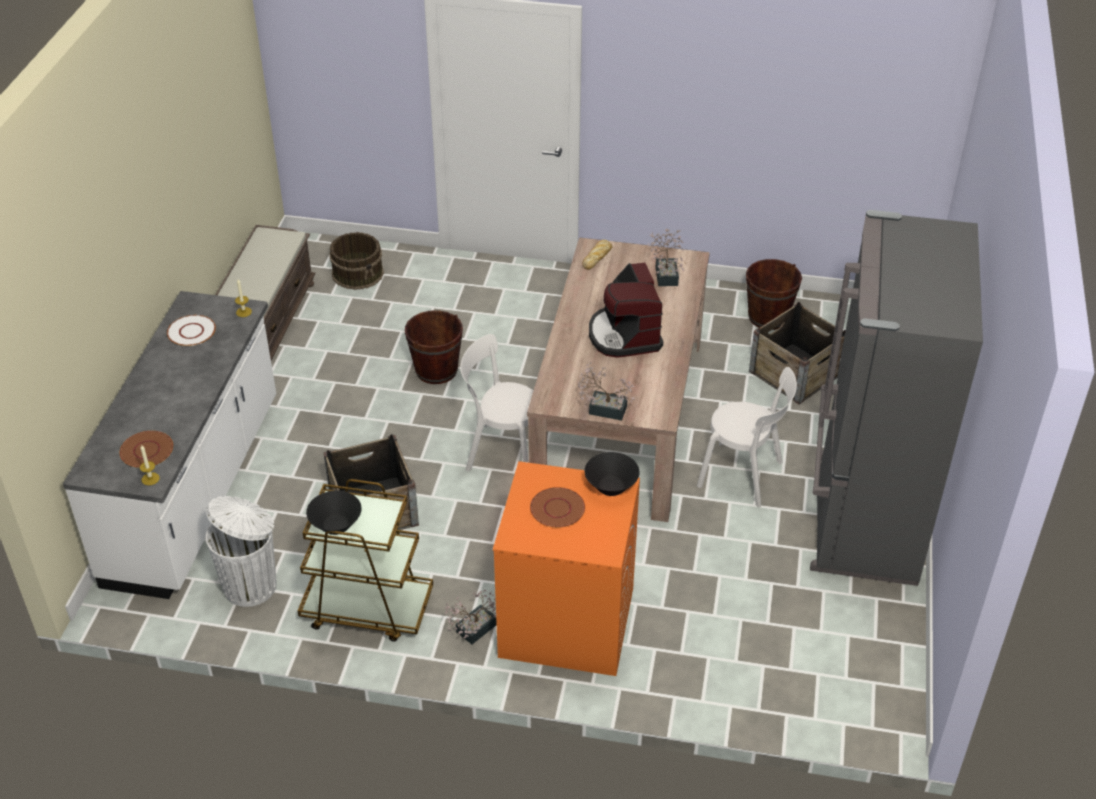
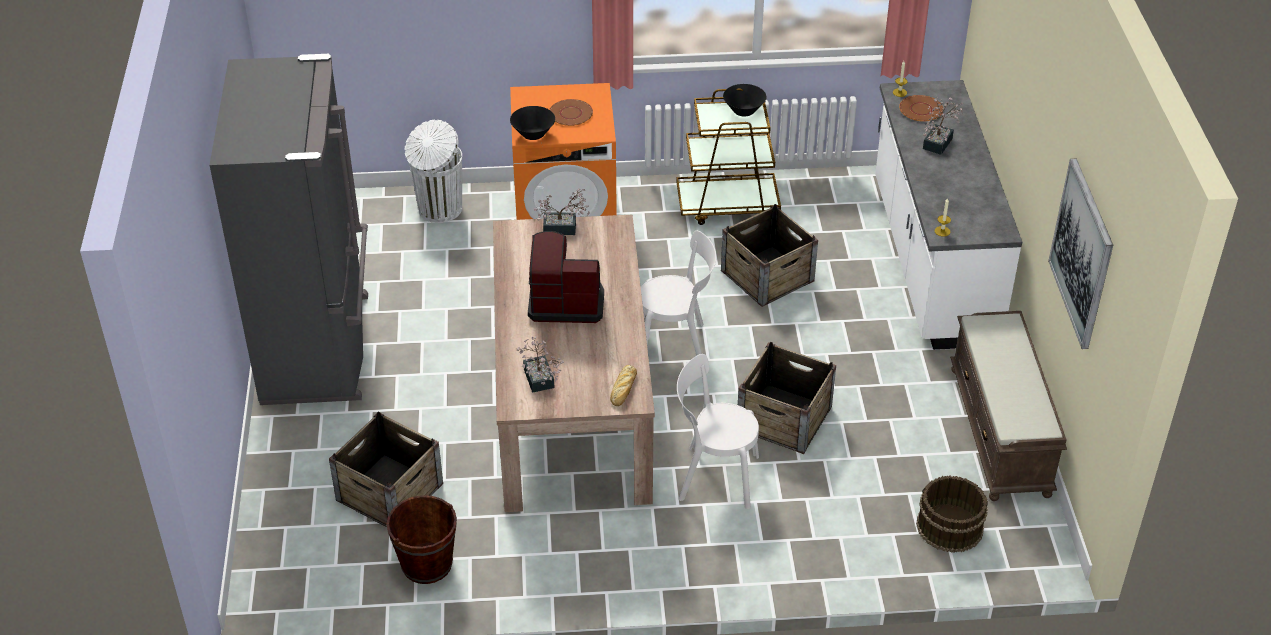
camera: 165 degrees right, 0 degrees up
white plate [167,315,216,346] -> none
white trash can [206,496,277,607] -> white trash can moved to [405,120,462,223]
brown bucket [405,310,463,384] -> crate [738,342,836,454]
potted plant [444,589,497,644] -> potted plant moved to [923,97,963,155]
coffee machine [589,263,663,358] -> coffee machine turned 60 degrees counterclockwise [528,231,604,323]
white chair [697,367,797,507] -> white chair moved to [677,354,759,509]
none -> picture [1048,159,1113,349]

